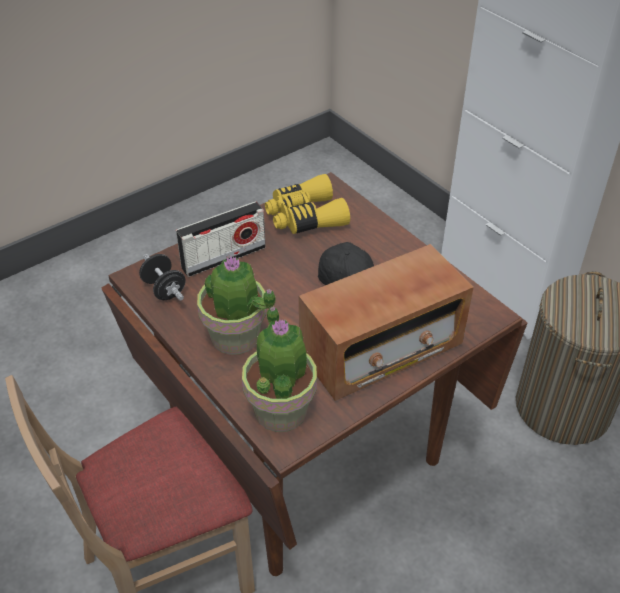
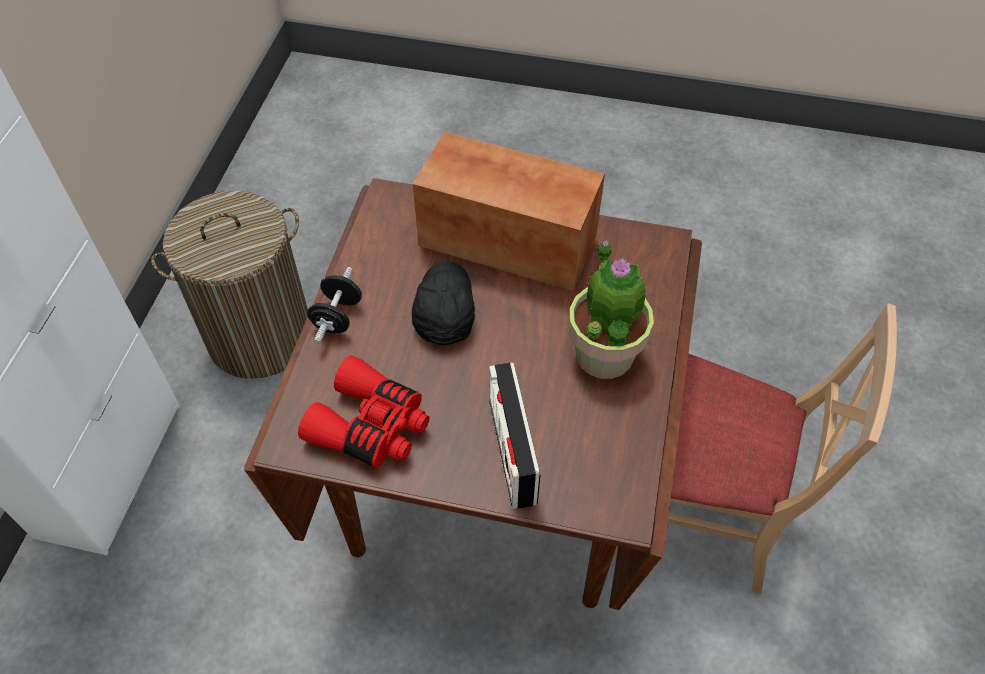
camera: 130 degrees left, 10 degrees up
black dumbbell [139,254,186,301] -> black dumbbell moved to [307,267,362,343]
radio [176,201,266,277] -> radio turned 120 degrees counterclockwise [489,362,540,509]
potted plant [242,306,317,432] -> none
yellow binoculars [265,174,350,234] -> red binoculars [298,355,429,468]

